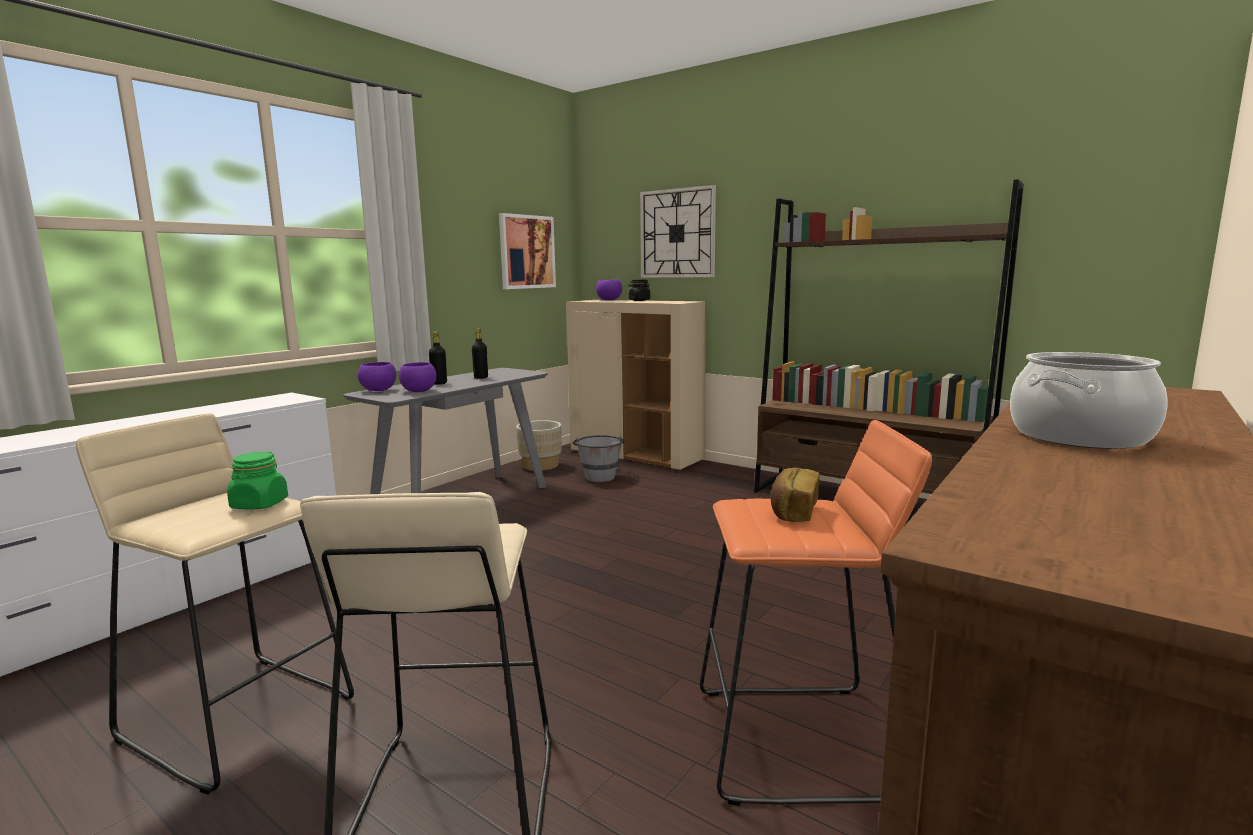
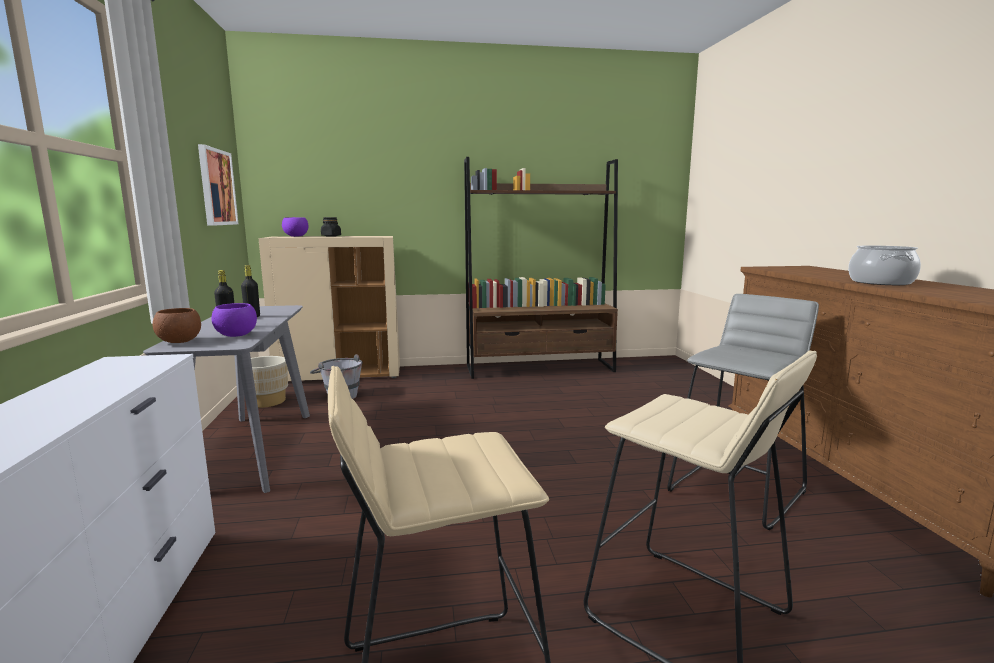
camera: 45 degrees left, 0 degrees up
green jar [227,452,288,510] -> none
purple bowl [358,362,396,391] -> brown bowl [153,308,201,343]
wall clock [640,185,716,278] -> none
orange stool [700,420,932,806] -> grey stool [667,294,819,530]
bread [771,468,820,522] -> none

